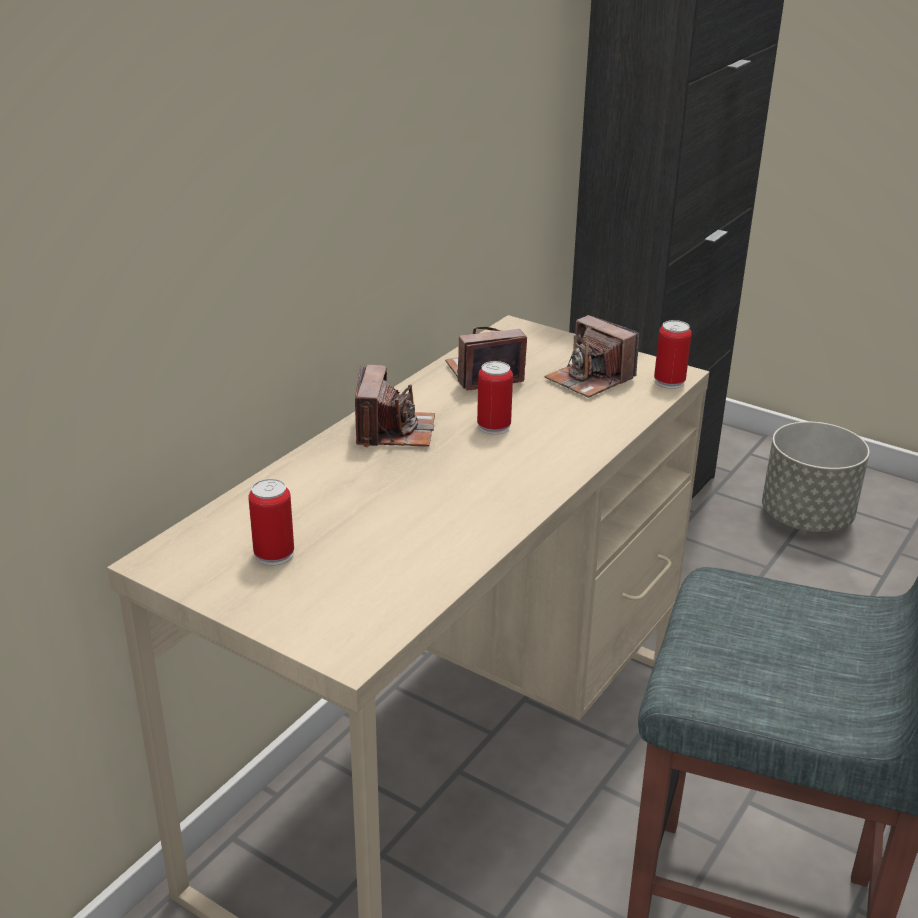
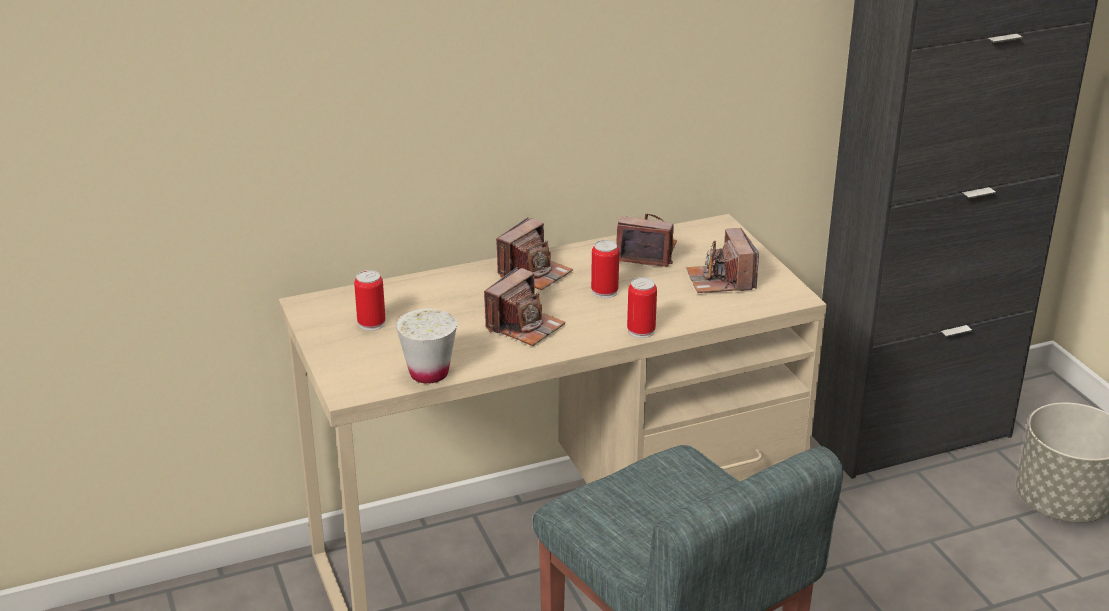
camera: 35 degrees right, 0 degrees up
can [654,320,692,389] -> can moved to [627,277,657,338]
none -> white cup [396,309,457,384]
none -> camera [484,267,566,346]

